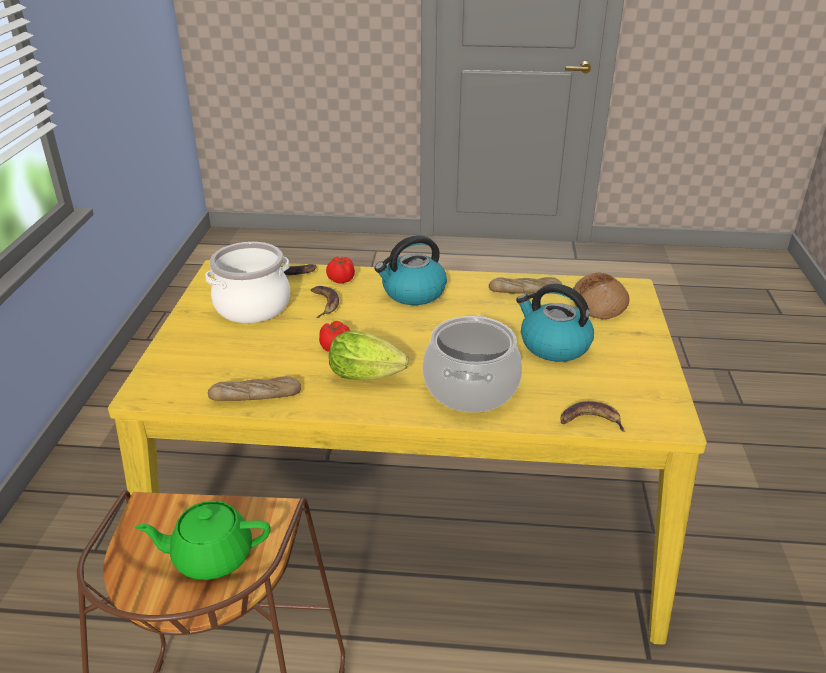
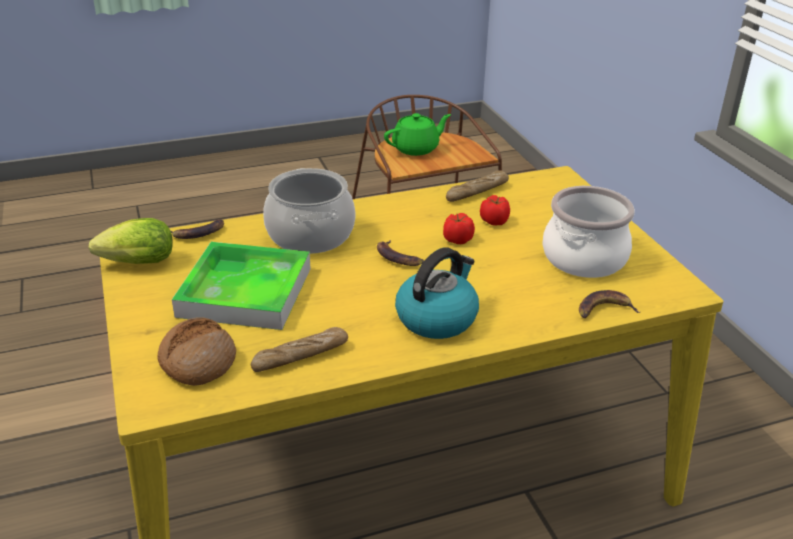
camera: 155 degrees right, 0 degrees up
banana [311,286,339,318] -> banana moved to [377,240,424,266]
tomato [326,256,355,284] -> tomato moved to [480,195,510,226]
lettuce [329,331,409,380] -> lettuce moved to [89,218,173,264]
kettle [516,284,594,362] -> tray [172,242,311,330]

